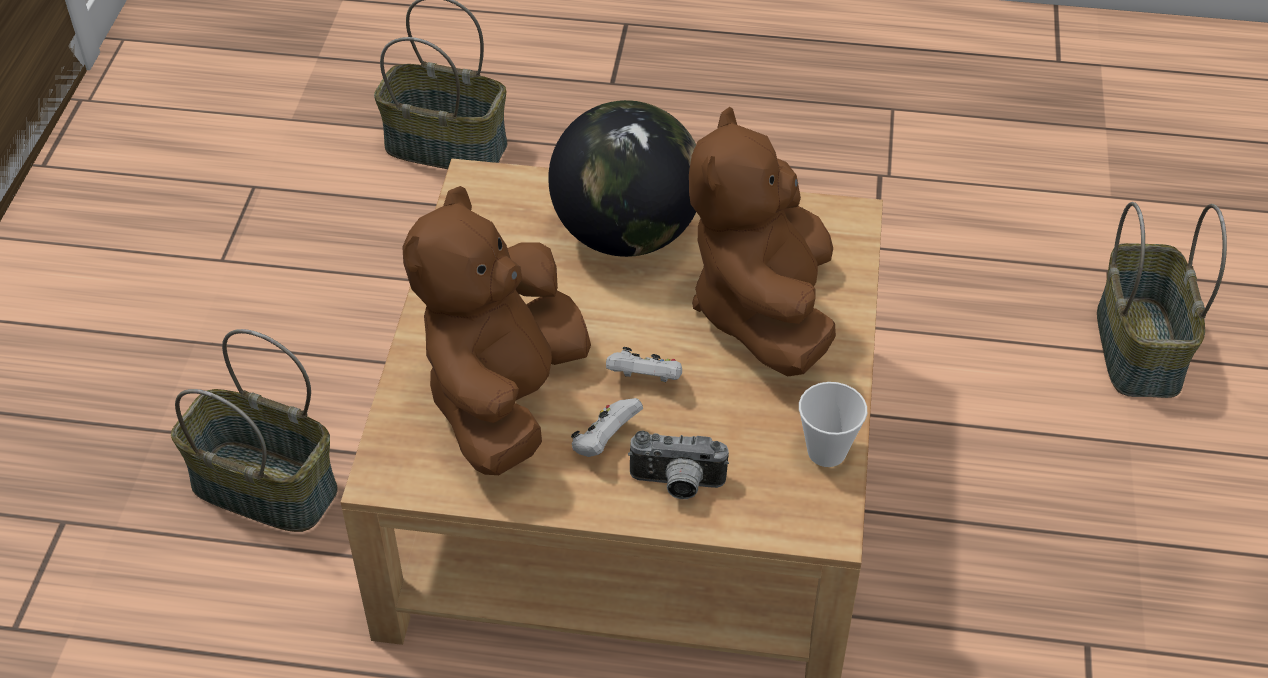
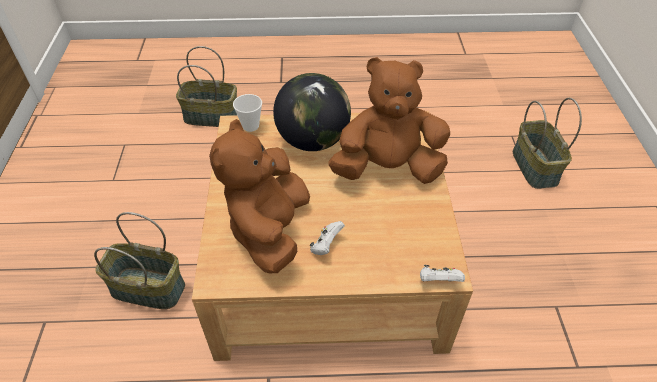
camera: 10 degrees left, 0 degrees up
white game controller [606,347,682,382] -> white game controller moved to [420,265,465,282]
camera [628,431,729,499] -> none
brown plush toy [689,107,836,377] -> brown plush toy turned 90 degrees clockwise [329,57,450,184]
cup [799,382,867,467] -> cup moved to [233,94,262,132]

